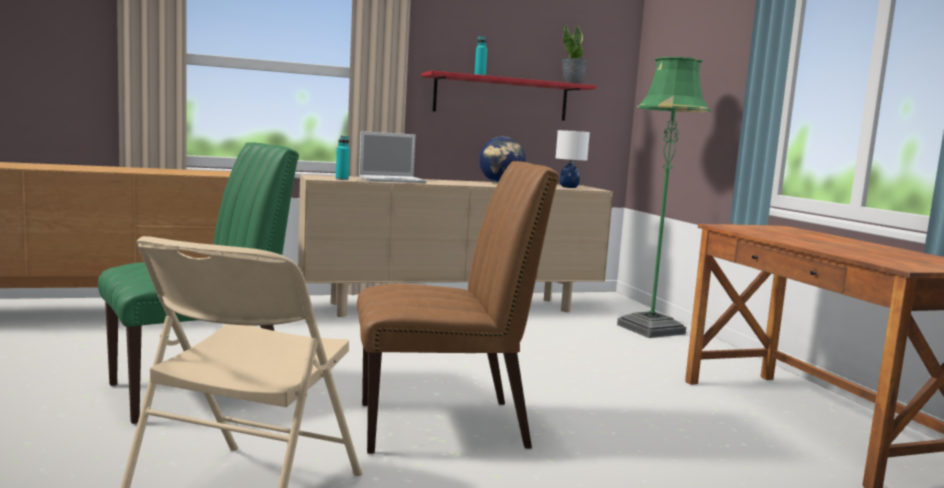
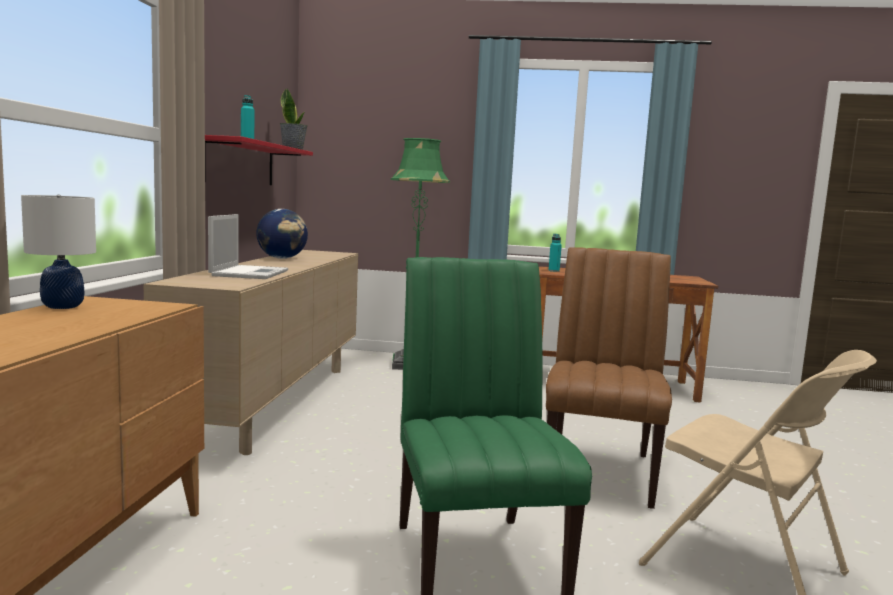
camera: 65 degrees left, 0 degrees up
turquoise bottle [336,136,350,180] -> turquoise bottle moved to [548,234,562,272]
white table lamp [556,130,590,188] -> white table lamp moved to [21,195,96,309]

